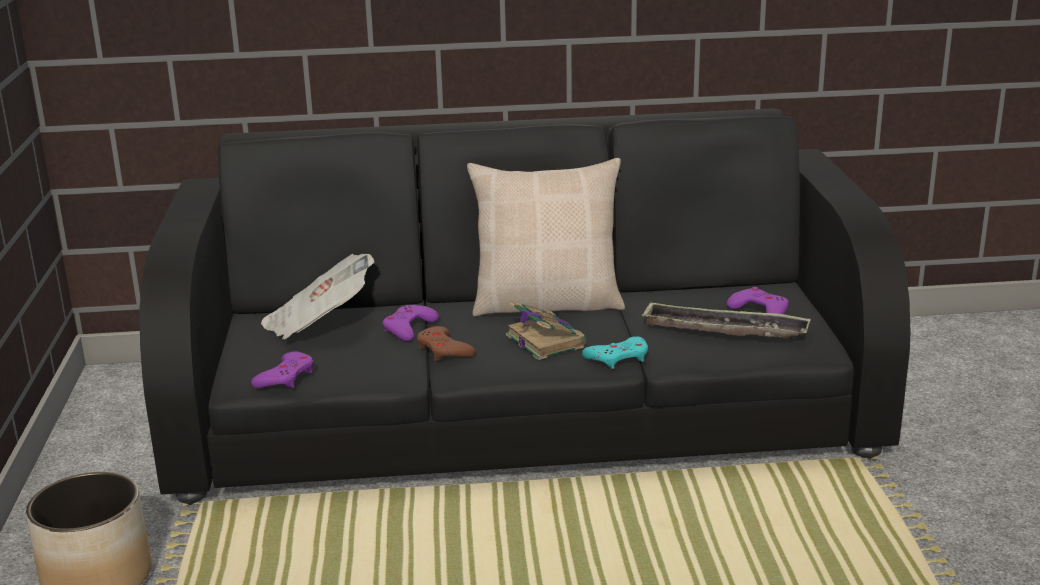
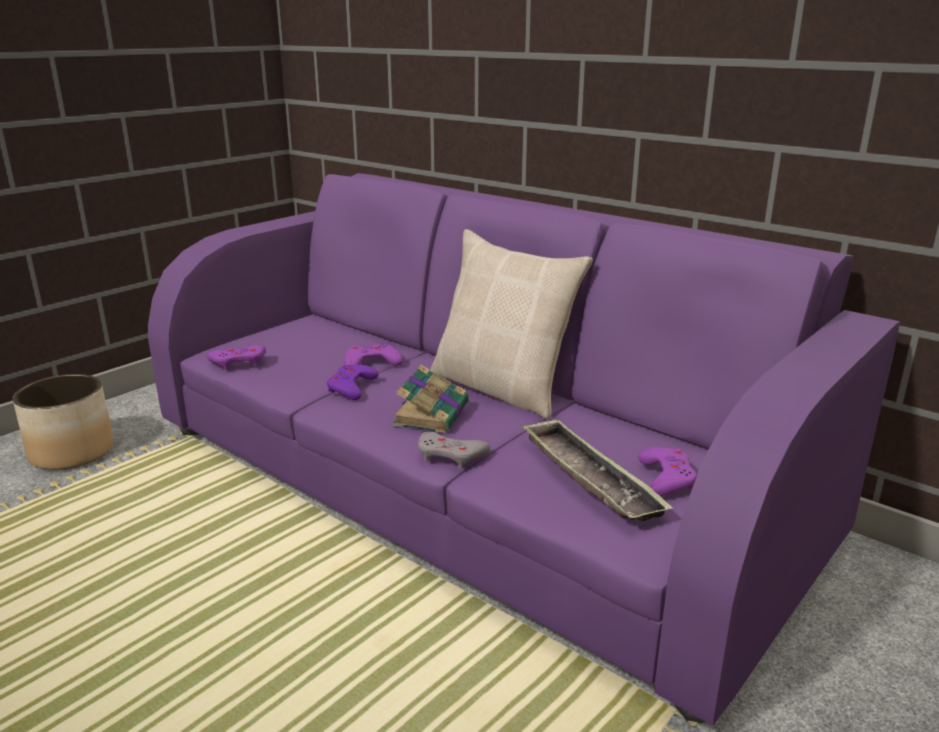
camera: 45 degrees right, 0 degrees up
black sofa [139,109,911,505] -> purple sofa [148,173,900,726]
newspaper [261,254,374,339] -> none
brown game controller [417,326,475,361] -> purple game controller [327,365,379,400]
turquoise game controller [582,336,648,369] -> grey game controller [418,431,490,468]

